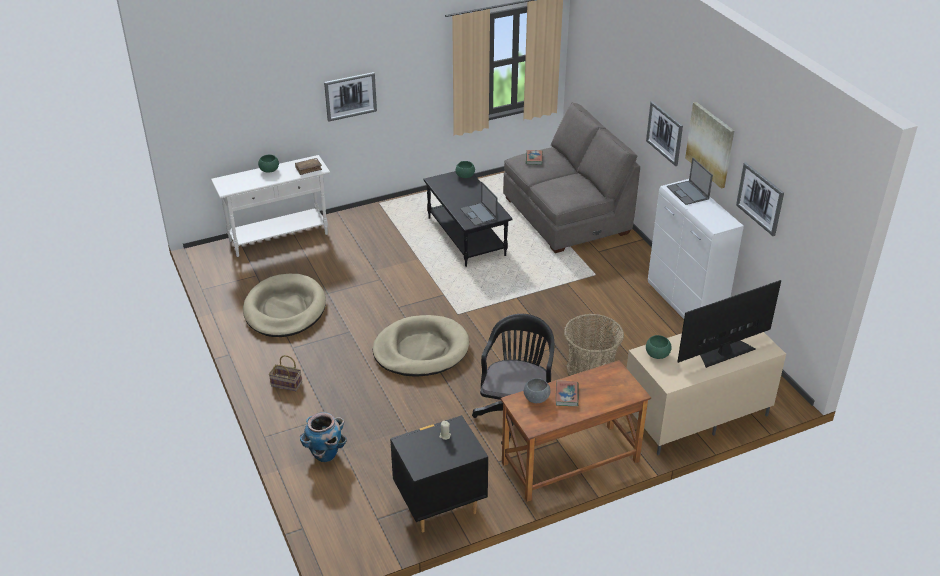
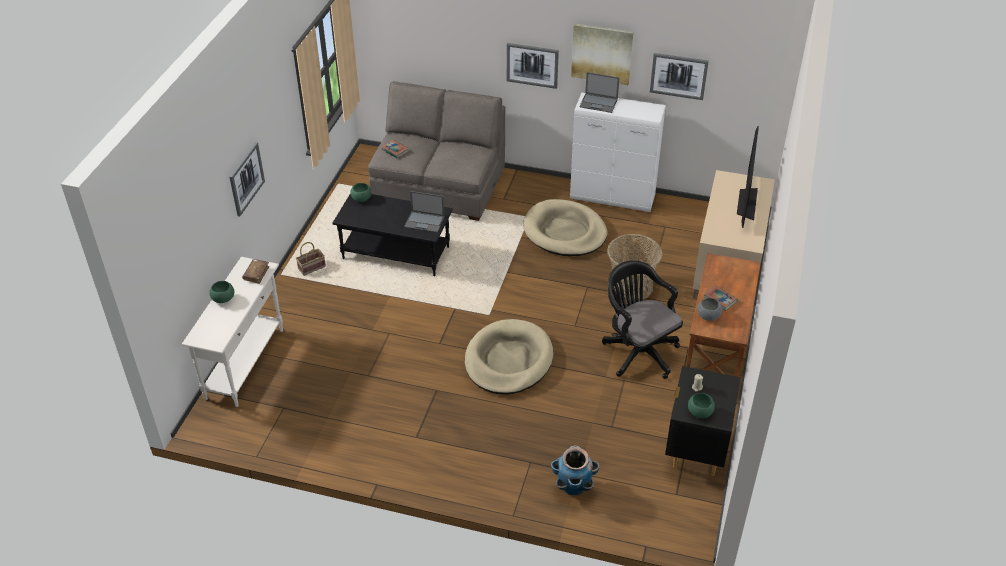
camera: 50 degrees left, 5 degrees up
beige dog bed [243,274,326,337] -> beige dog bed moved to [523,199,607,256]
basket [269,355,302,391] -> basket moved to [296,242,326,276]
green bowl [646,335,672,359] -> green bowl moved to [688,393,715,418]

